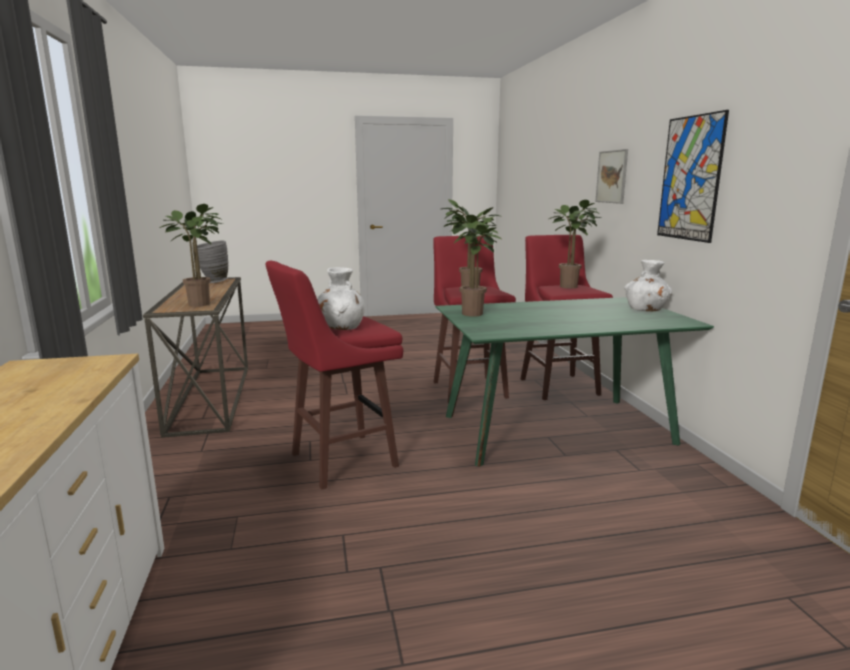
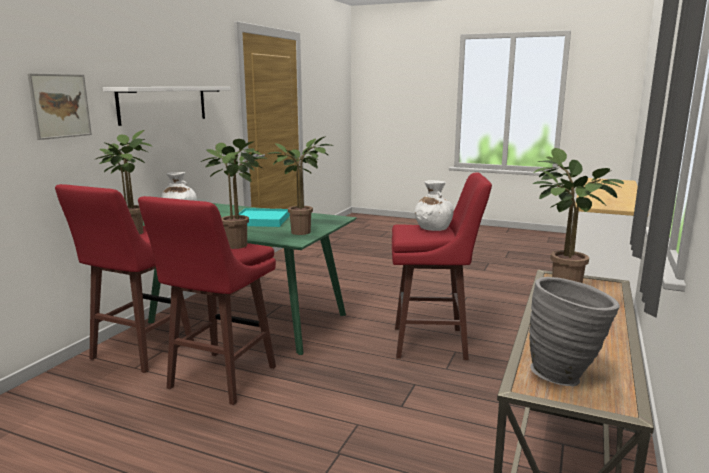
camera: 145 degrees left, 0 degrees up
picture [657,110,729,243] -> white shelf [103,87,231,126]
none -> turquoise tray [239,208,290,227]

